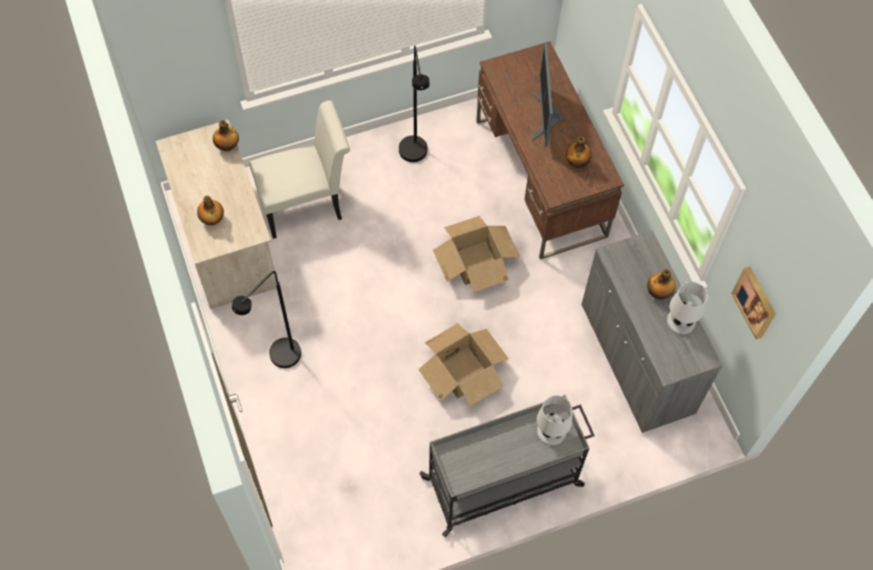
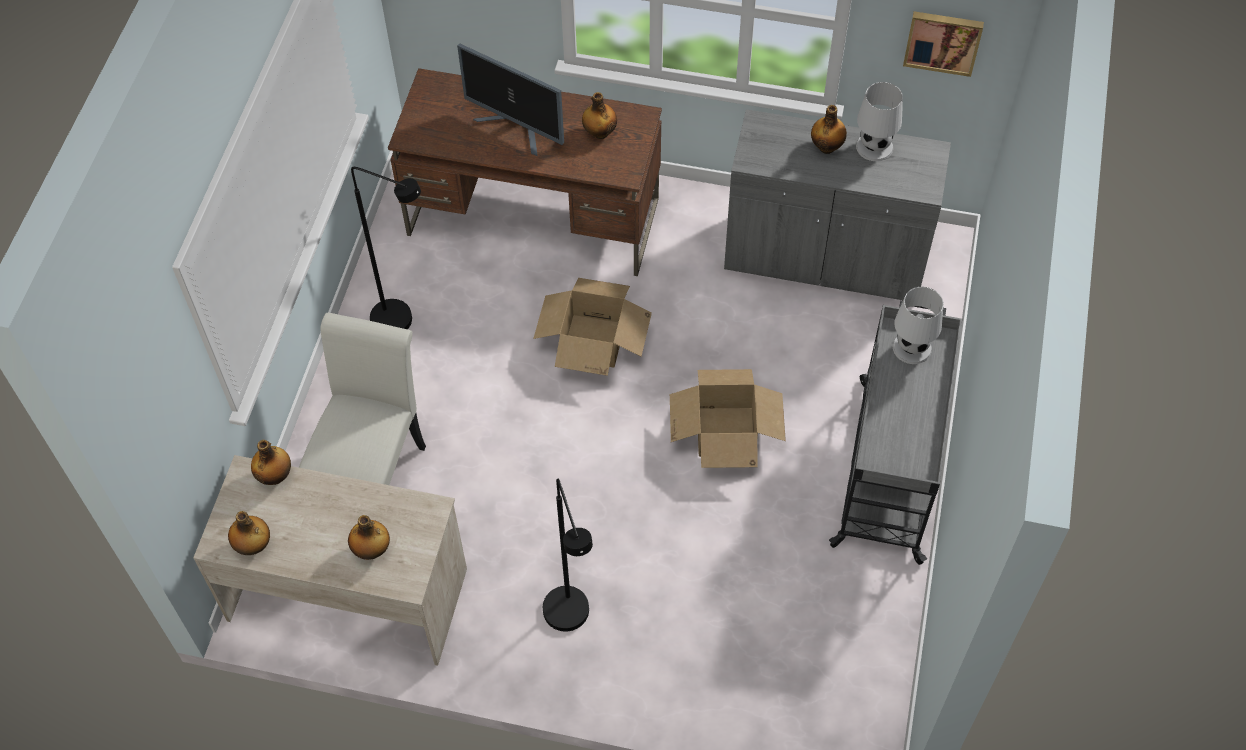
camera: 55 degrees left, 5 degrees down
none -> bottle [228,511,270,555]

